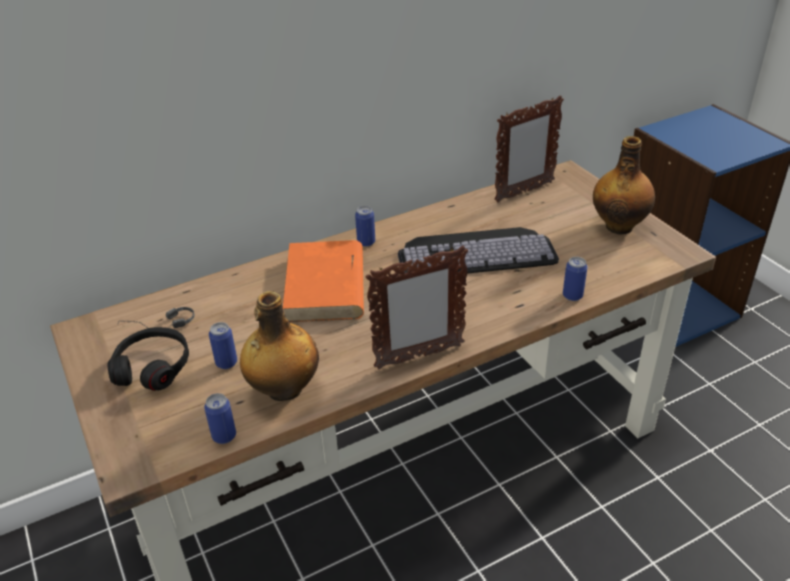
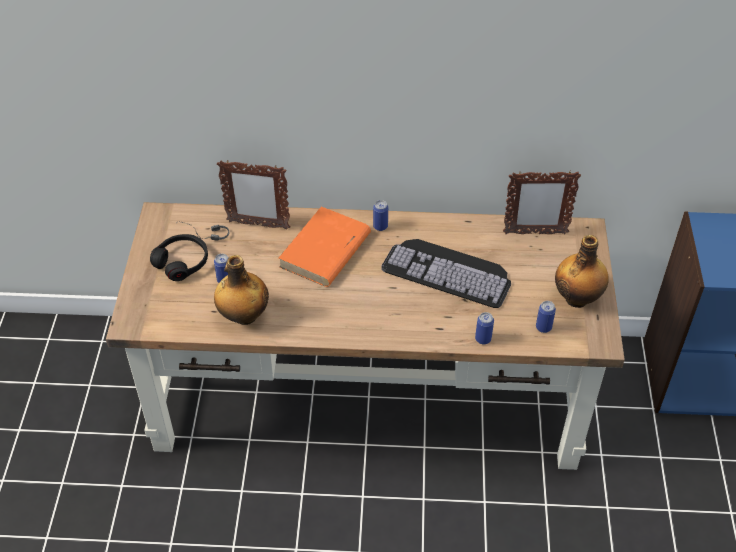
camera: 30 degrees right, 10 degrees up
can [204,393,236,444] -> can moved to [536,301,556,333]
picture frame [365,245,468,370] -> picture frame moved to [217,160,291,230]

